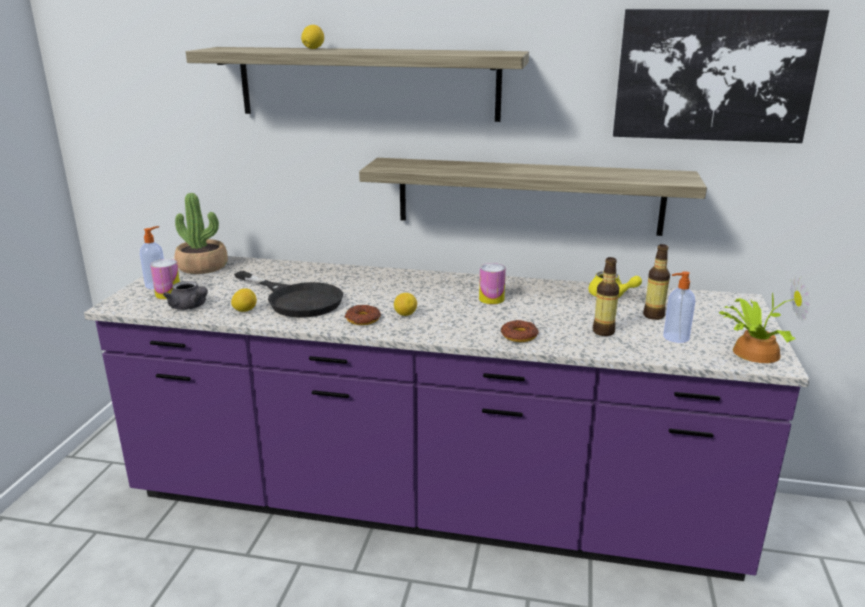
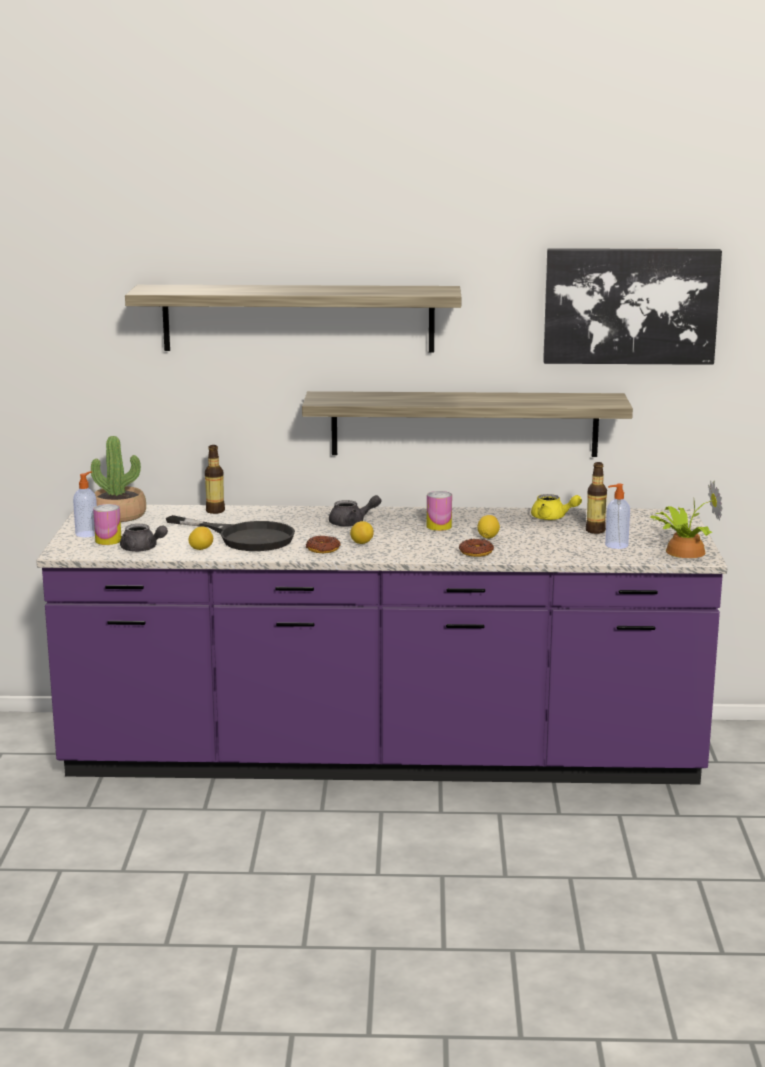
camera: 10 degrees left, 5 degrees down
lemon [301,25,324,49] -> lemon moved to [478,515,500,539]
bottle [593,257,619,336] -> bottle moved to [205,445,225,514]
none -> grey teapot [329,495,381,527]

